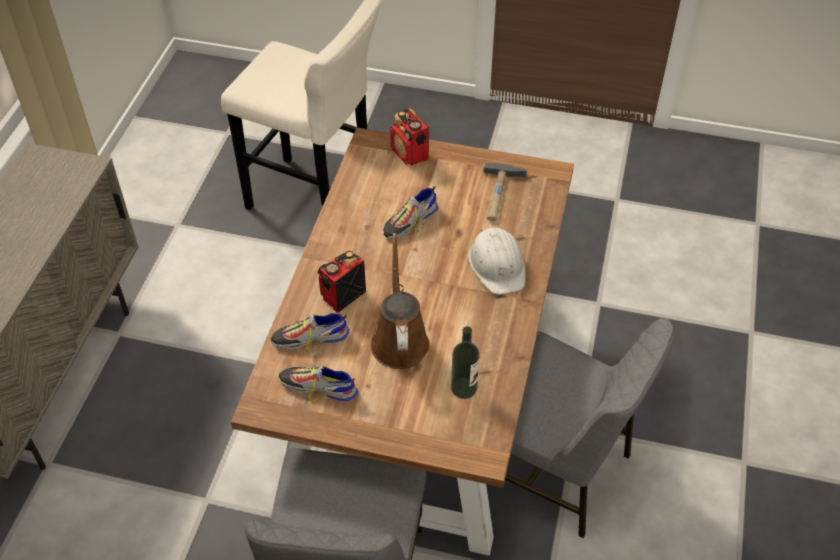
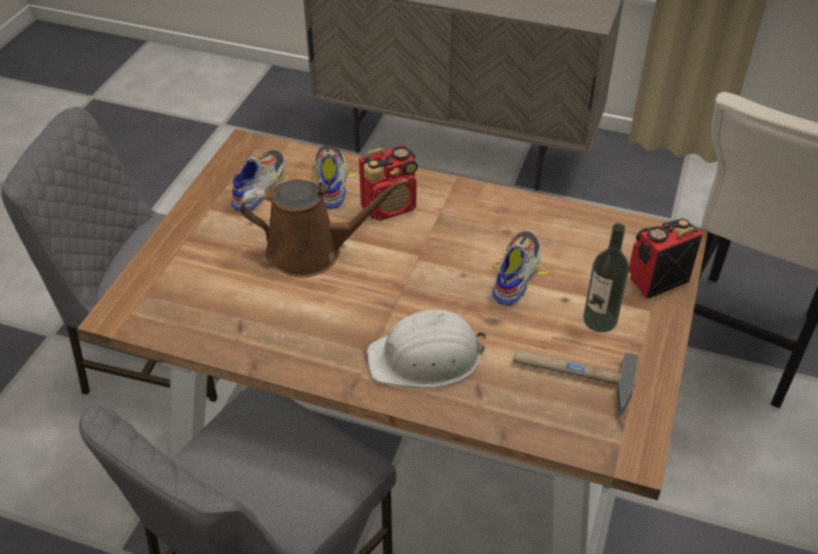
camera: 95 degrees right, 5 degrees down
radio [318,251,366,313] -> radio turned 105 degrees clockwise [359,145,418,221]
shoe [382,186,438,239] -> shoe turned 60 degrees clockwise [492,232,550,306]
bottle [451,326,480,399] -> bottle moved to [583,223,629,332]

